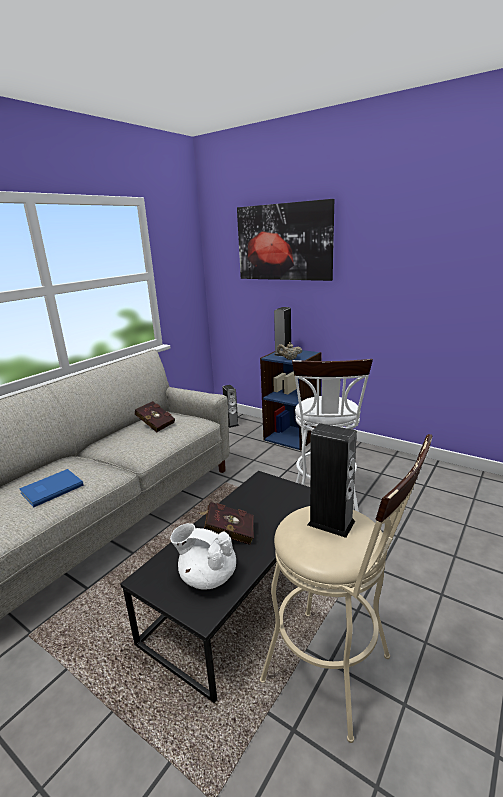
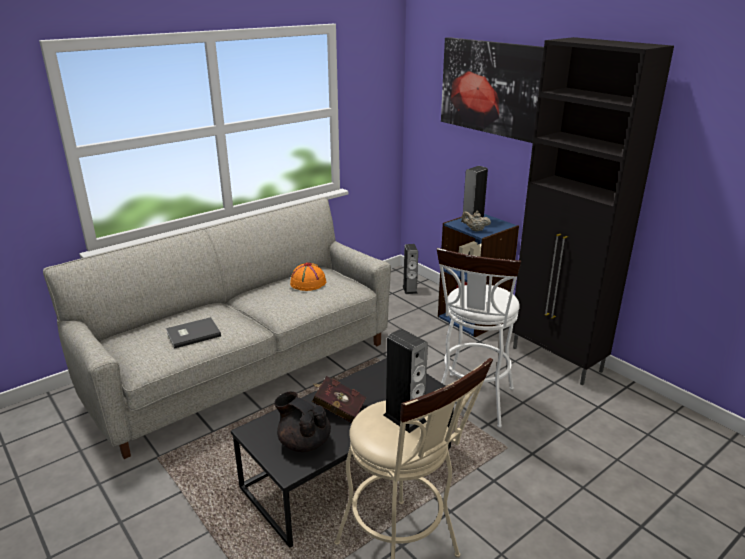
camera: 15 degrees right, 5 degrees up
blue book [19,469,84,507] -> grey book [166,317,221,349]
red book [135,401,175,432] -> orange hat [290,262,326,291]
white teapot [170,523,236,589] -> black teapot [274,391,331,452]
none -> black cabinet [512,37,674,385]

